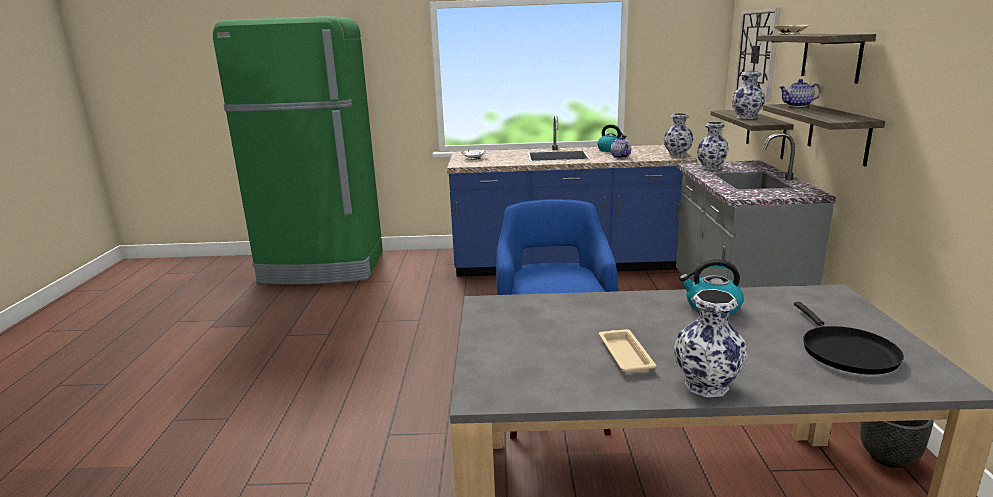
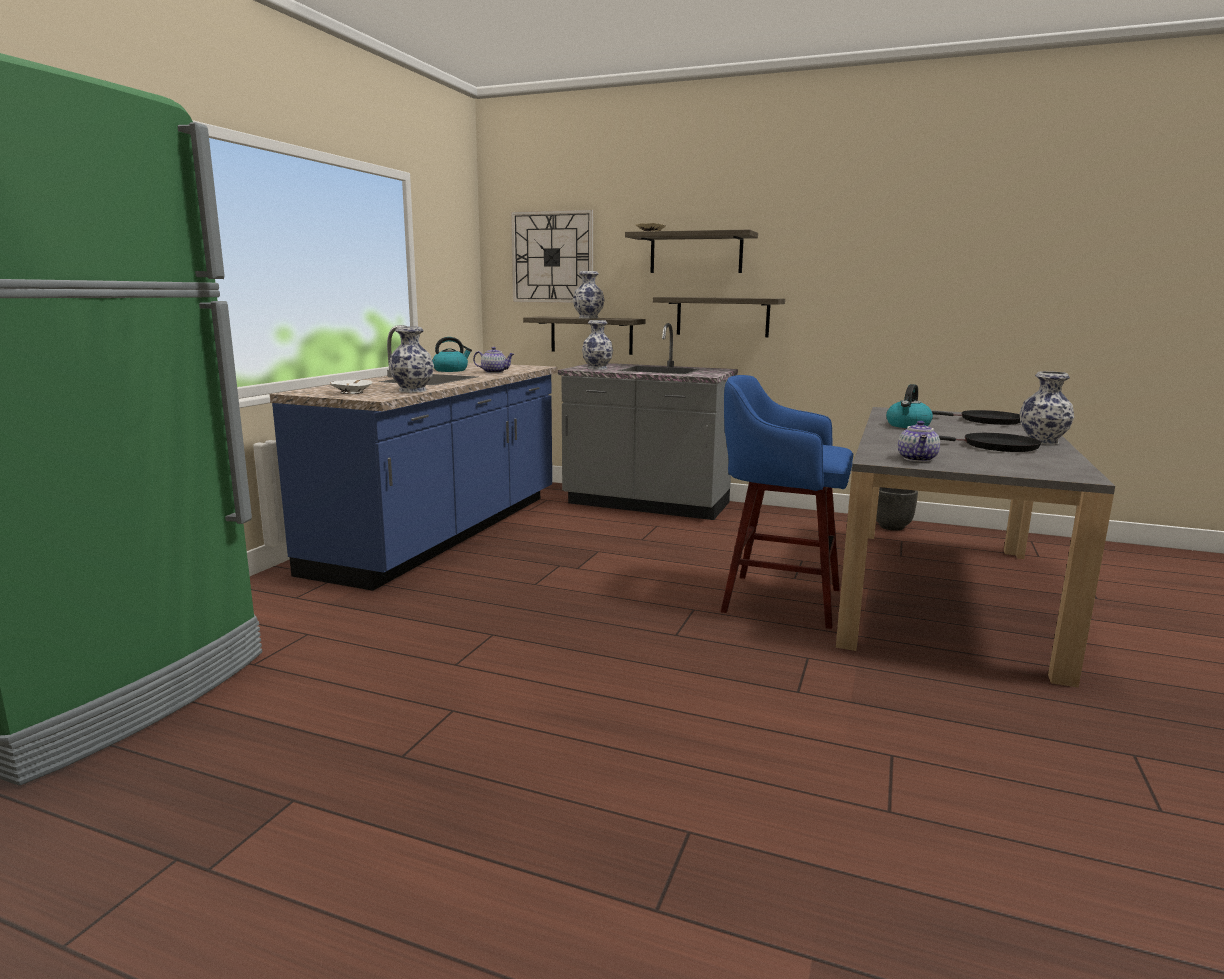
camera: 70 degrees left, 5 degrees down
beige tray [599,329,657,373] -> black frying pan [939,433,1041,452]
vase [664,113,693,157] -> vase moved to [389,326,434,393]
teapot [779,79,821,107] -> teapot moved to [898,421,940,462]

